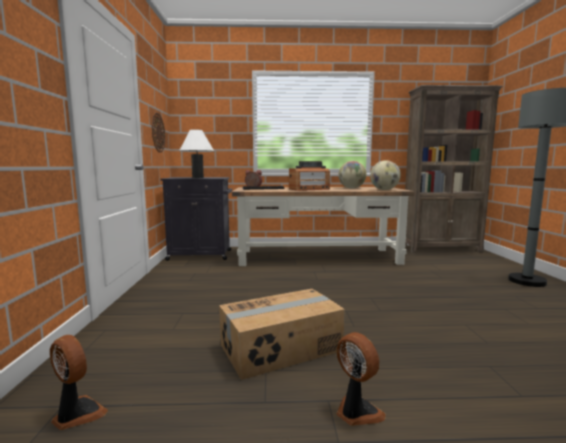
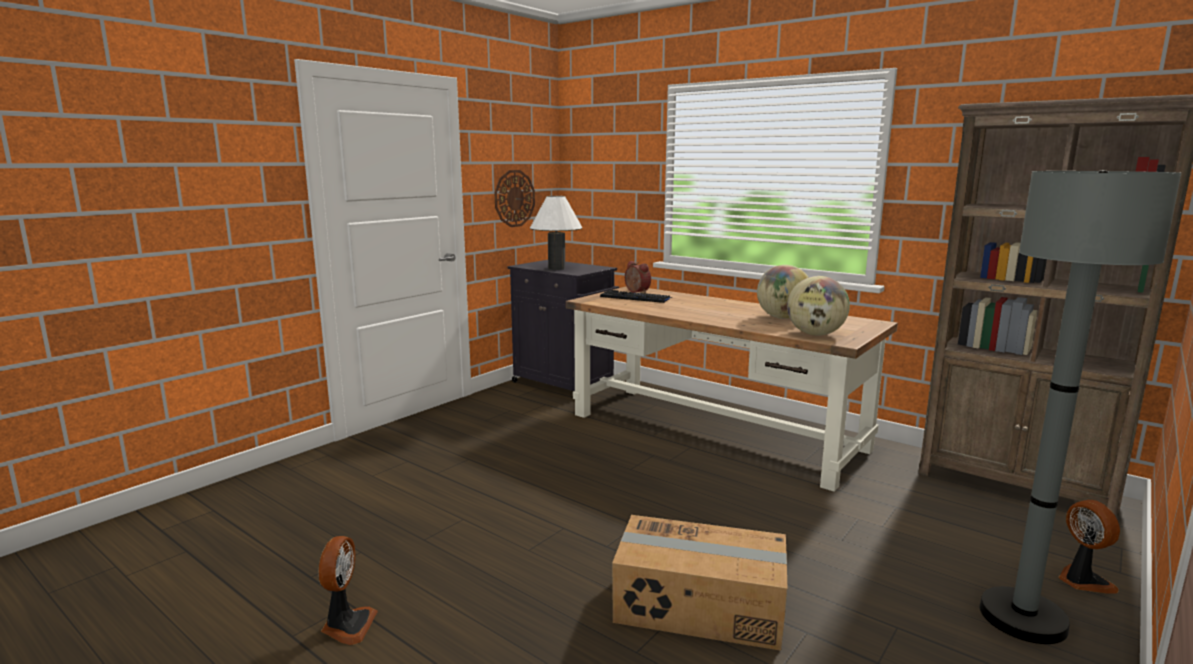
camera: 40 degrees right, 5 degrees up
fan [50,335,108,430] -> fan moved to [1058,500,1120,594]
cardboard box [219,289,345,380] -> cardboard box moved to [612,515,788,651]
radio [289,161,330,191] -> none

